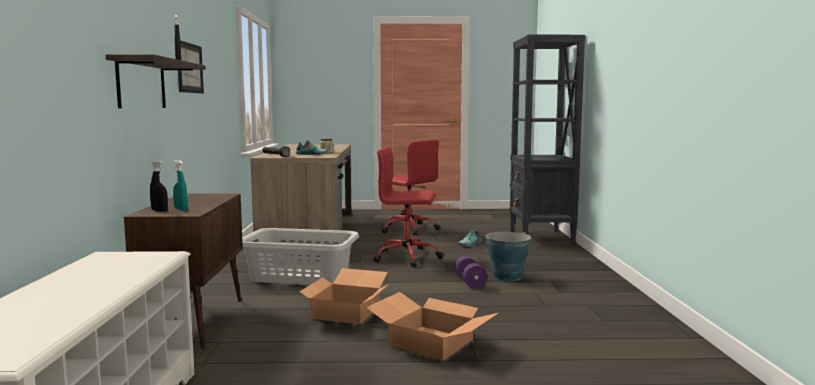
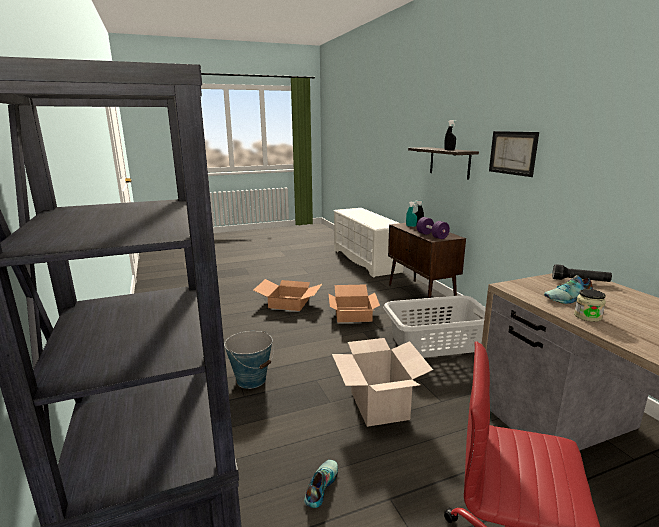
camera: 160 degrees right, 10 degrees up
red office chair [373,147,443,267] -> cardboard box [332,338,433,427]
purple dumbbell [455,256,487,288] -> purple dumbbell moved to [417,217,450,239]

